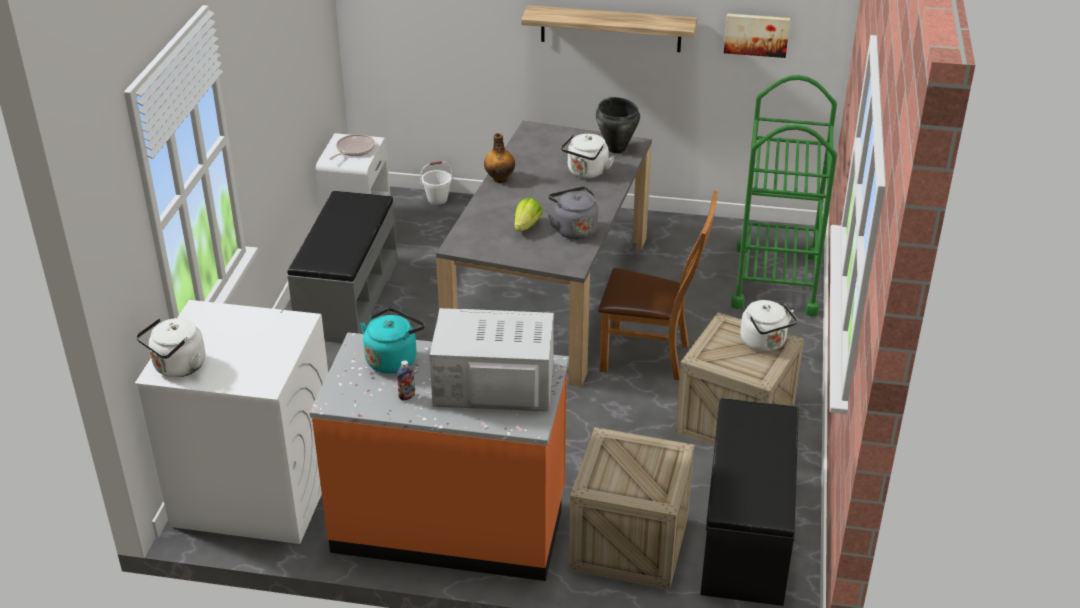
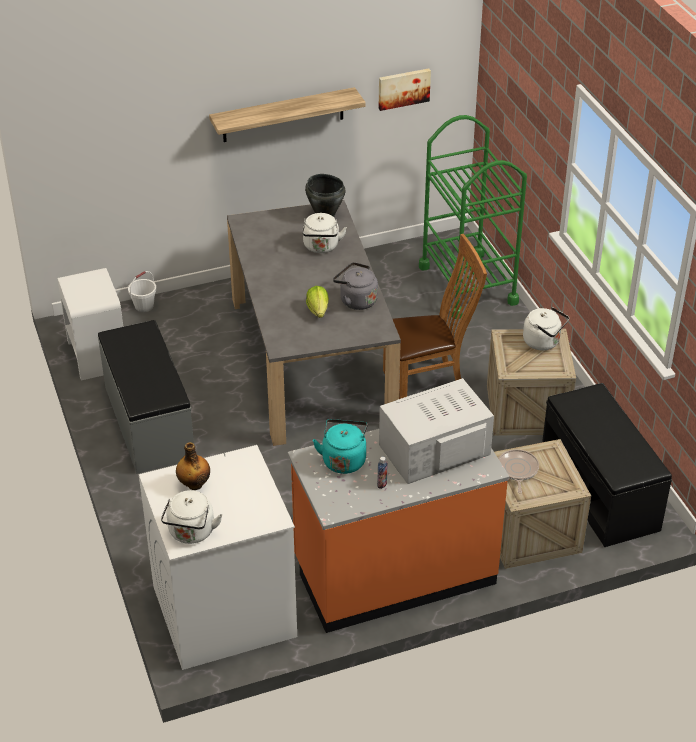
camera: 30 degrees left, 5 degrees up
frying pan [329,134,375,160] -> frying pan moved to [498,449,539,494]
bottle [484,133,515,183] -> bottle moved to [176,442,210,490]

